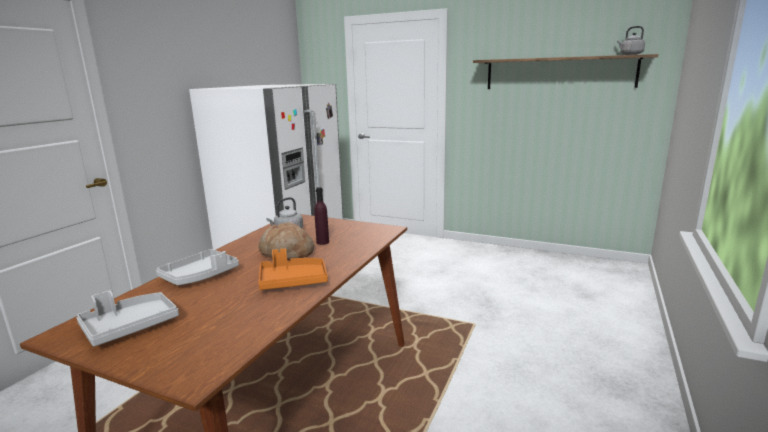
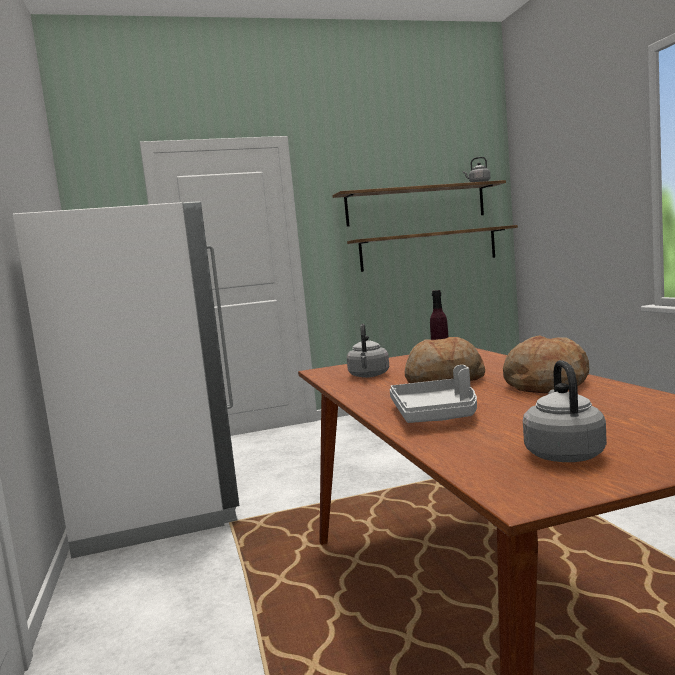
camera: 40 degrees left, 10 degrees down
grey tray [76,291,179,347] -> grey kettle [523,360,607,462]
orange tray [258,248,328,290] -> bread [503,335,589,393]
none -> shelf [347,225,518,272]

